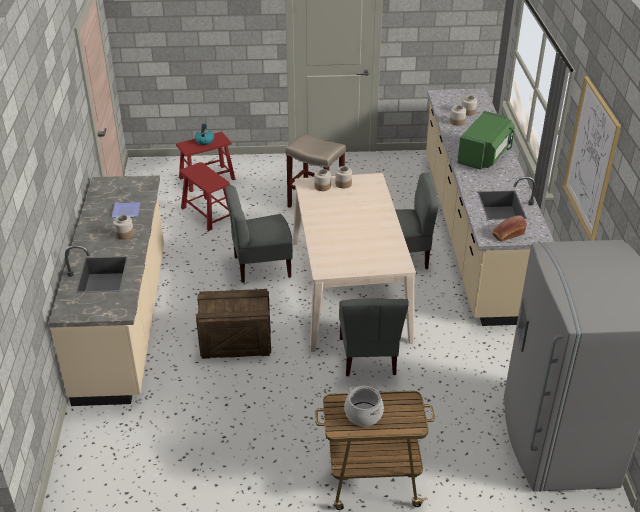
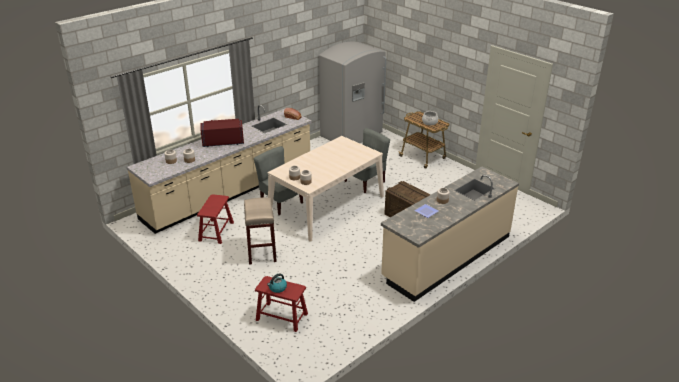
camera: 130 degrees left, 5 degrees down
red stool [179,162,230,231] -> red stool moved to [197,194,234,244]
grey chair [226,185,293,283] -> none
green microwave [457,111,515,170] -> red microwave [200,119,244,147]
picture [562,76,621,241] -> none

